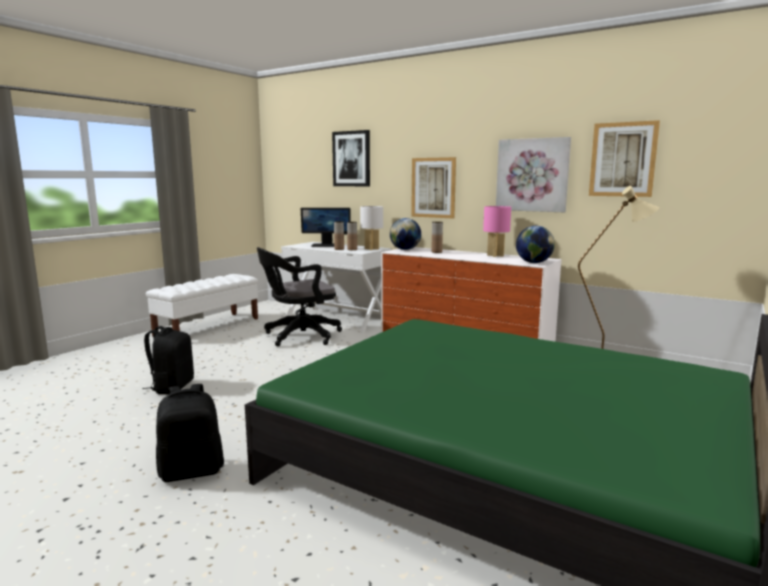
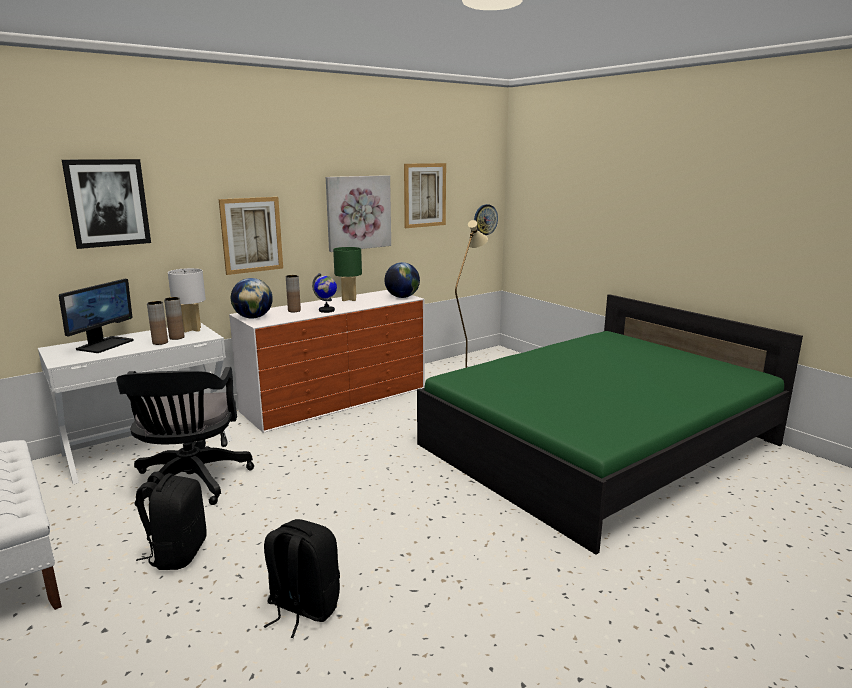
camera: 70 degrees left, 5 degrees up
black backpack [156,384,224,482] -> black backpack moved to [136,472,207,570]
pink table lamp [483,206,511,257] -> green table lamp [333,247,362,301]
none -> globe [312,273,337,313]
none -> wall clock [474,204,498,235]

